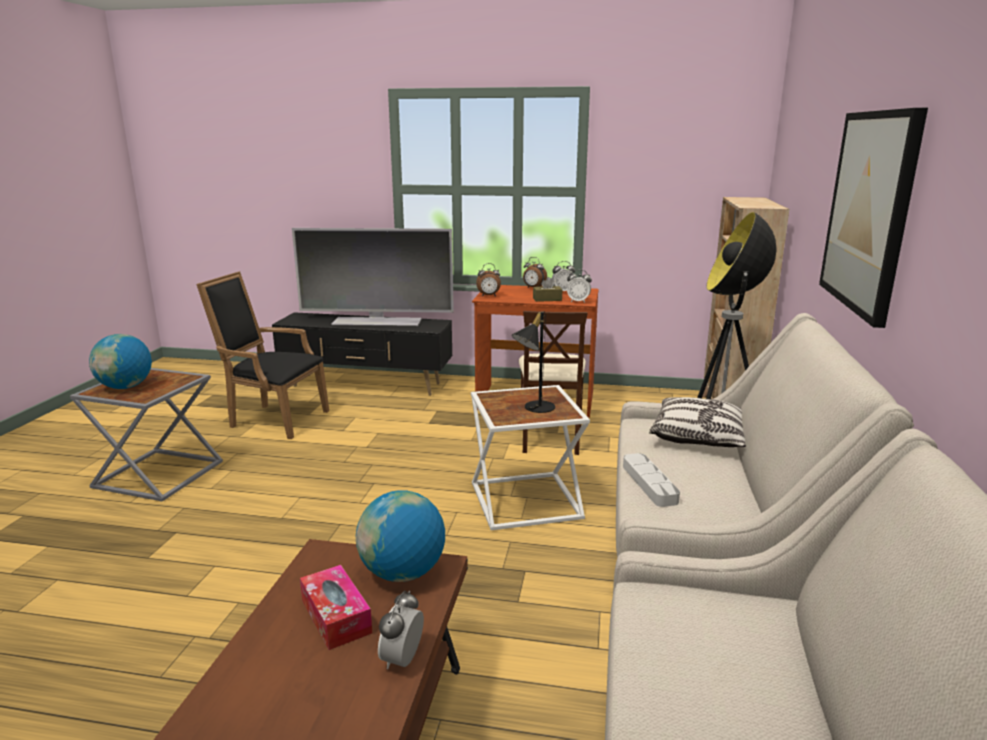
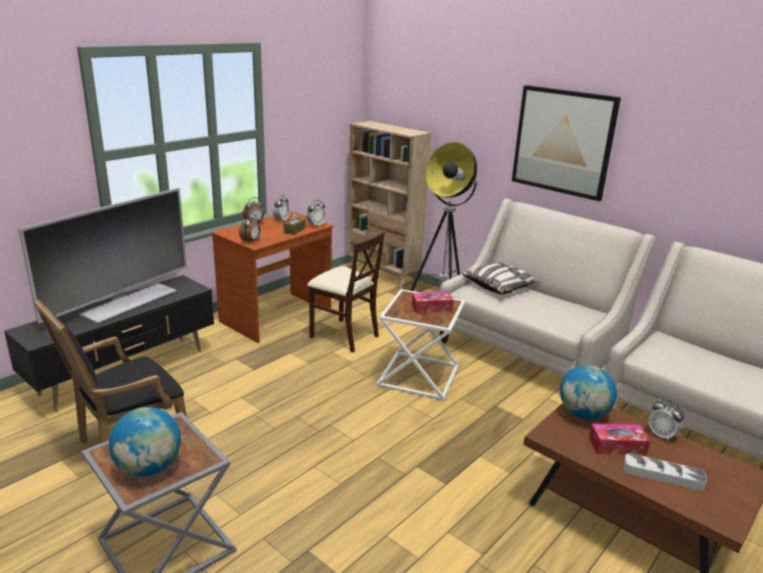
camera: 60 degrees left, 5 degrees up
black table lamp [512,311,555,413] -> tissue box [412,292,453,313]
grey tray [623,453,680,507] -> grey tray moved to [623,453,707,491]

